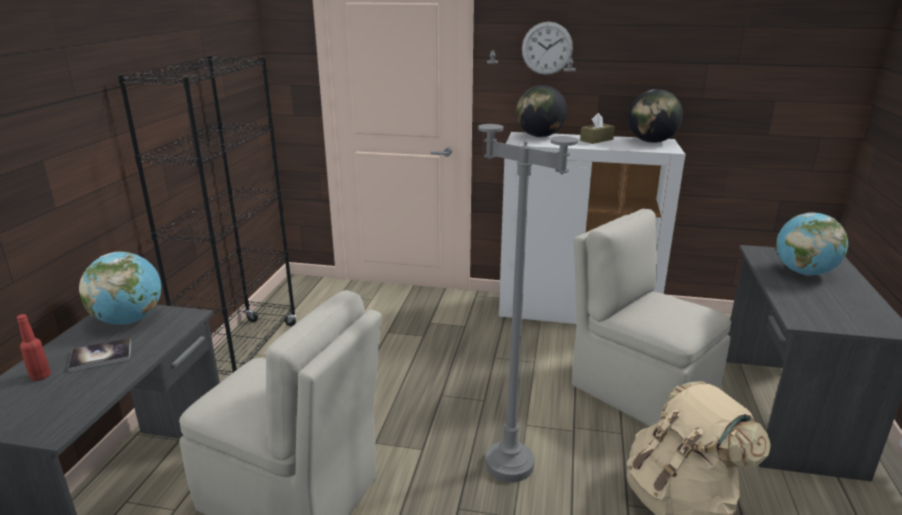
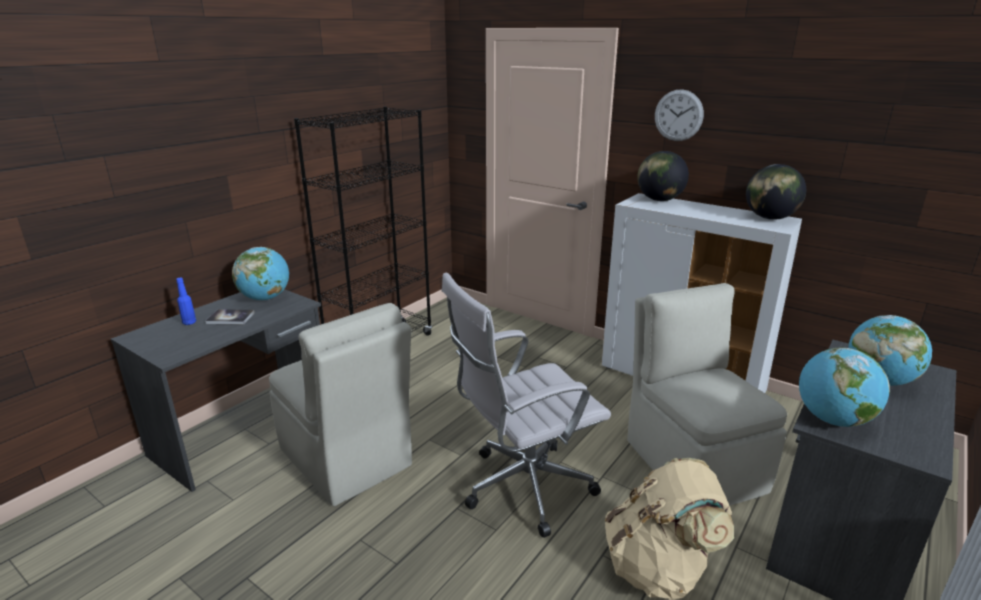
camera: 25 degrees right, 0 degrees up
red bottle [17,314,51,381] -> blue bottle [176,278,196,325]
grey floor lamp [478,50,578,482] -> white office chair [442,273,611,538]
brown tissue box [580,113,615,144] -> none
none -> globe [799,348,890,427]

